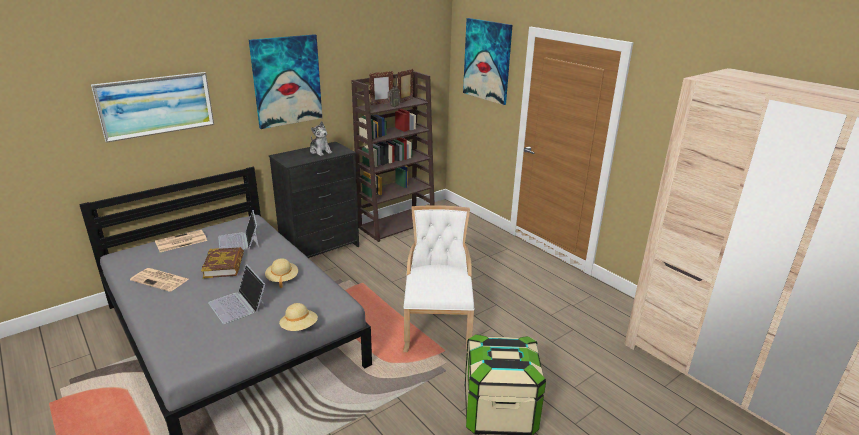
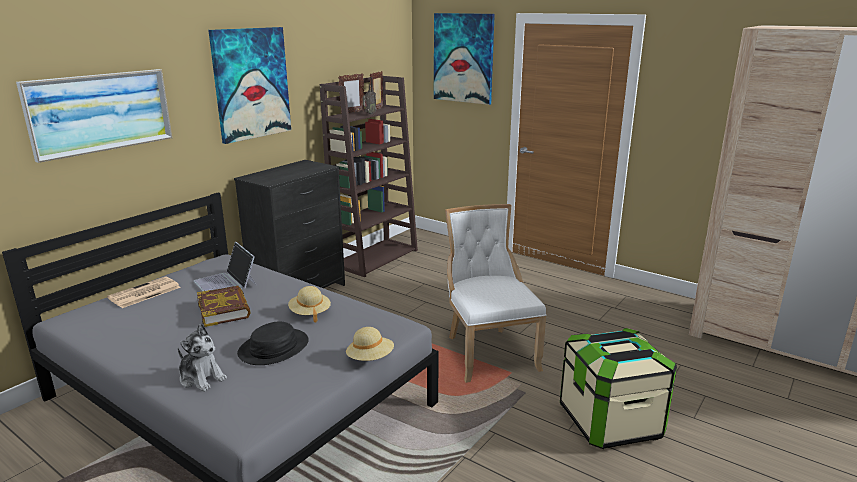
camera: 15 degrees left, 5 degrees down
newspaper [130,268,189,292] -> none
laptop [208,264,267,324] -> black hat [237,322,309,365]
plush toy [310,121,332,156] -> plush toy moved to [178,324,227,392]

